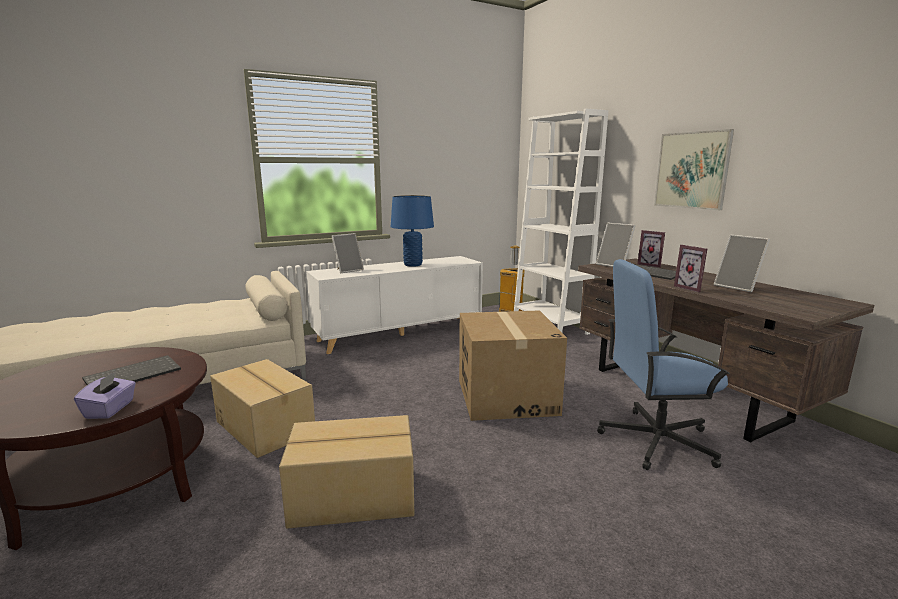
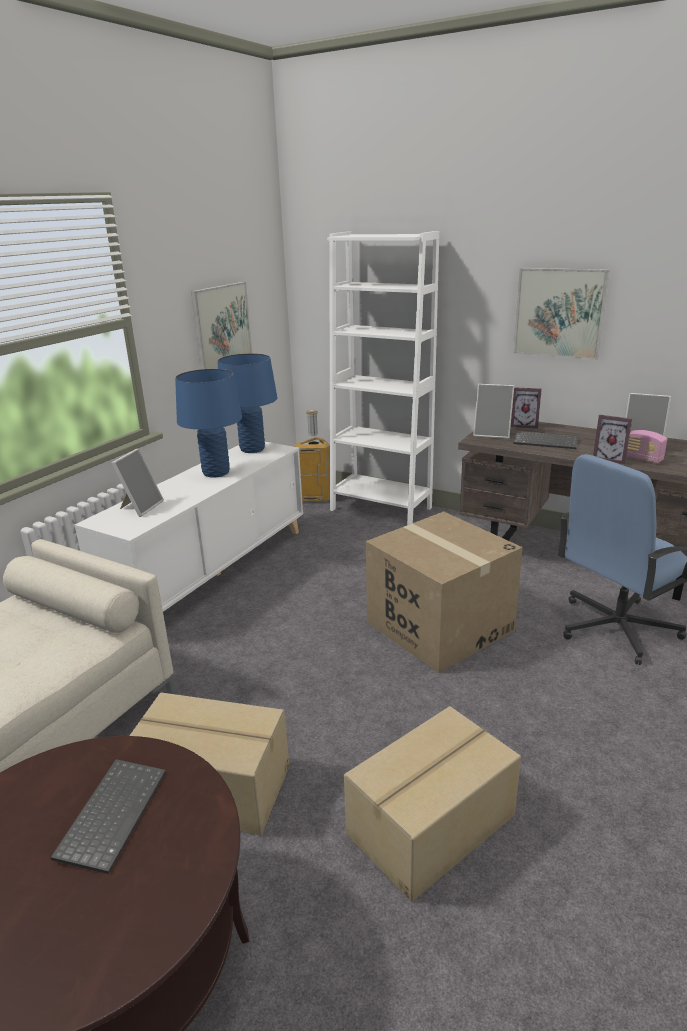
camera: 30 degrees left, 10 degrees up
purple tissue box [74,371,136,419] -> none
none -> picture [191,282,252,369]
none -> blue table lamp [218,353,277,453]
none -> radio [626,430,667,463]

